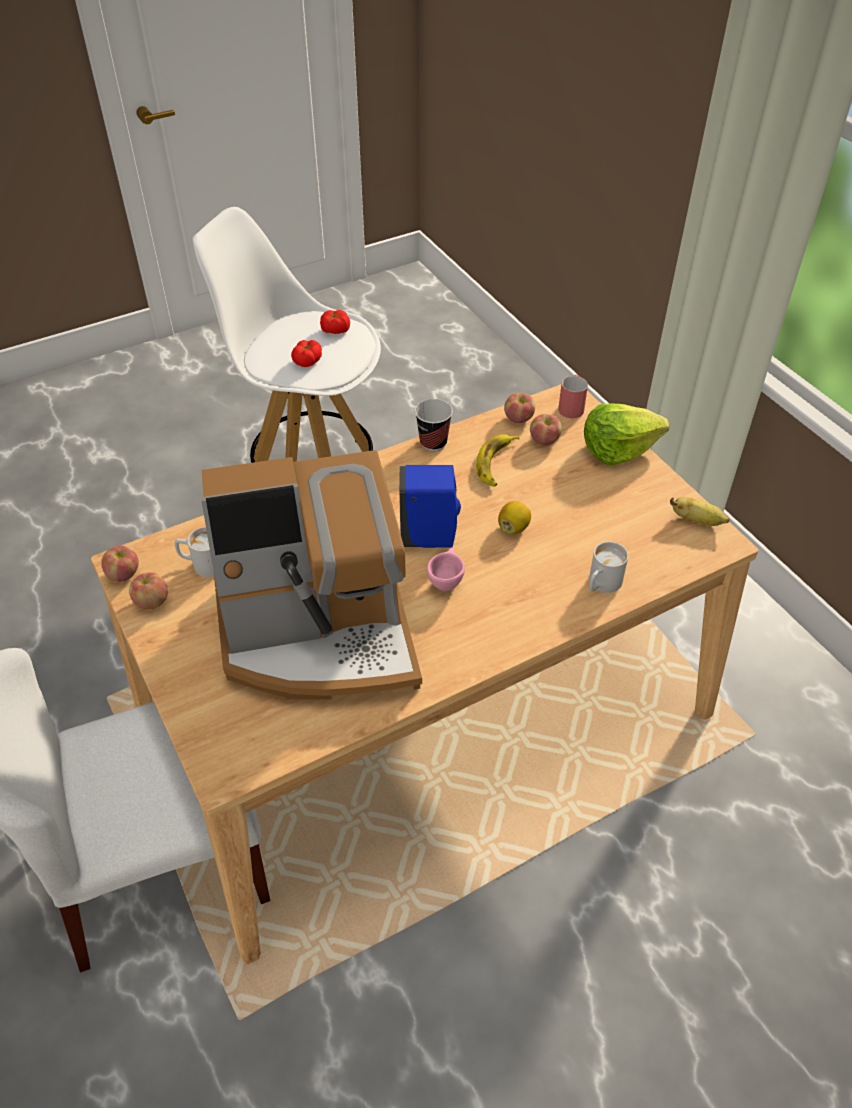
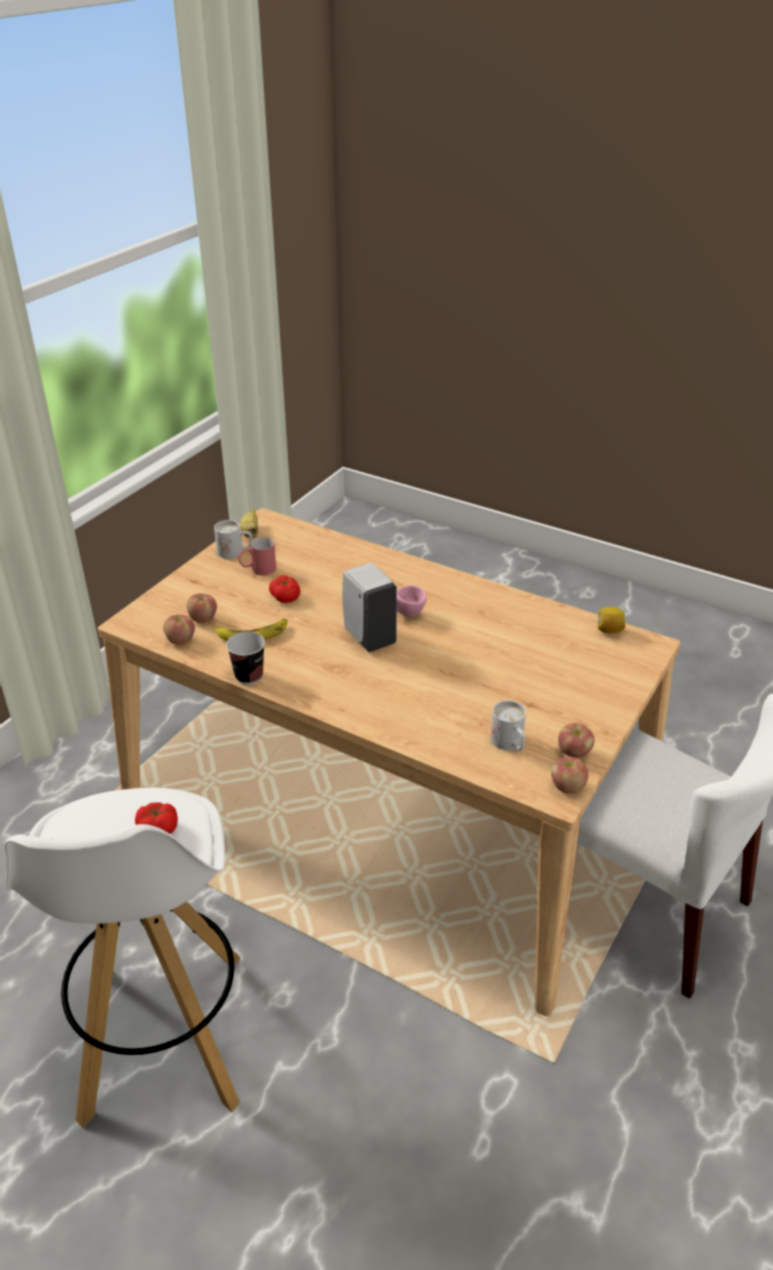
camera: 120 degrees left, 10 degrees down
coffee machine [201,450,422,700] -> none
tomato [320,310,350,334] -> tomato moved to [269,575,300,603]
blue soap dispenser [399,465,461,548] -> white soap dispenser [342,563,397,652]
lemon [498,501,531,534] -> lemon moved to [598,607,626,633]
red mug [558,374,588,418] -> red mug moved to [238,537,276,576]
lettuce [584,403,669,465] -> none
white mug [589,542,628,593] -> white mug moved to [214,520,253,559]

